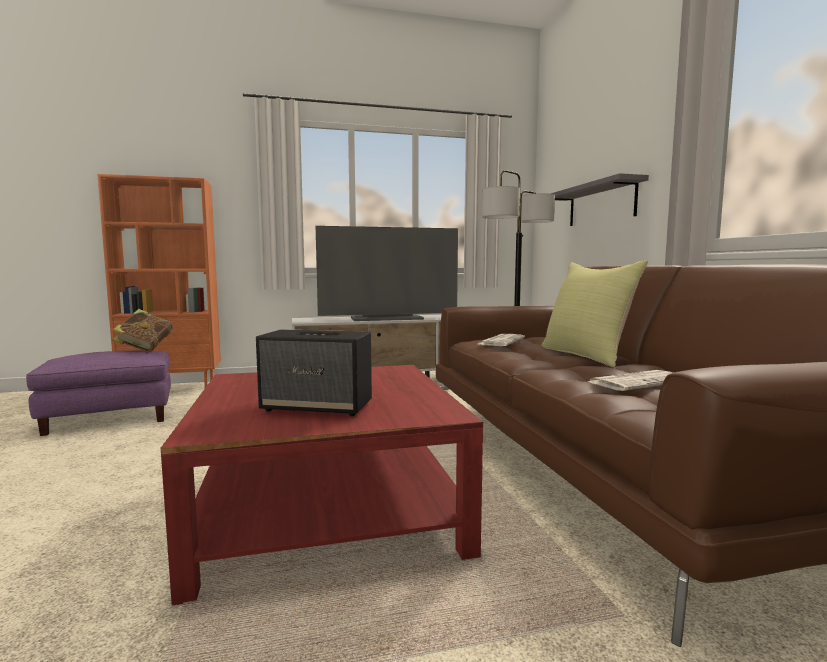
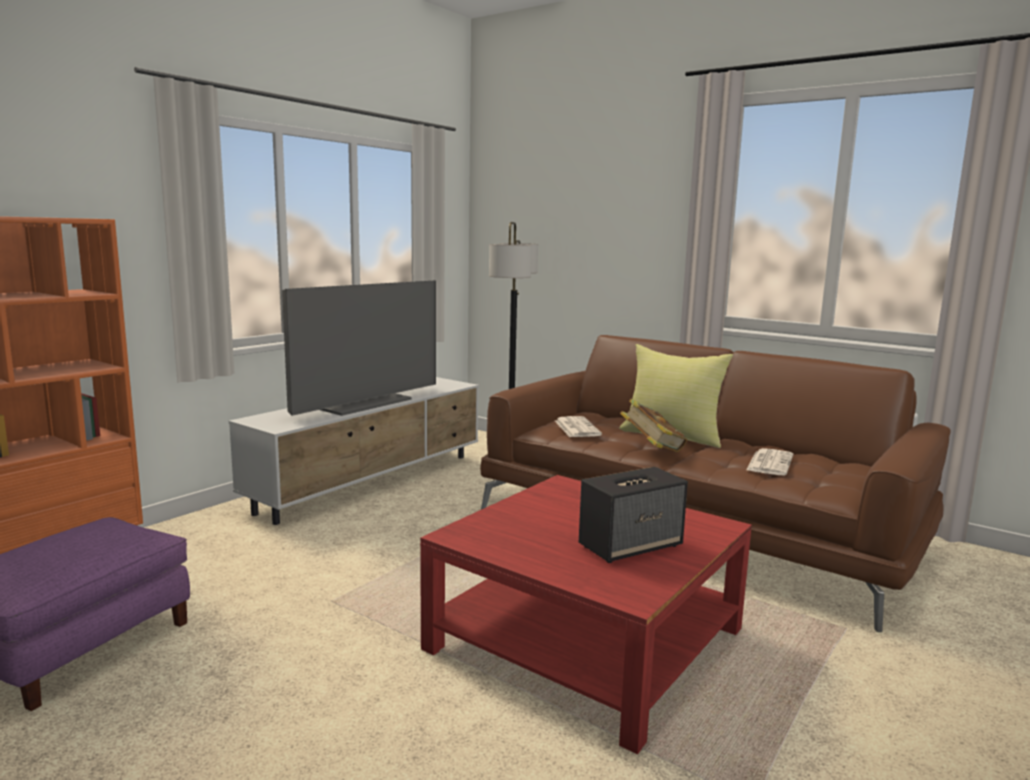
camera: 40 degrees left, 5 degrees up
book [112,309,173,352] -> book moved to [620,399,687,452]
grey shelf [550,173,649,226] -> none

